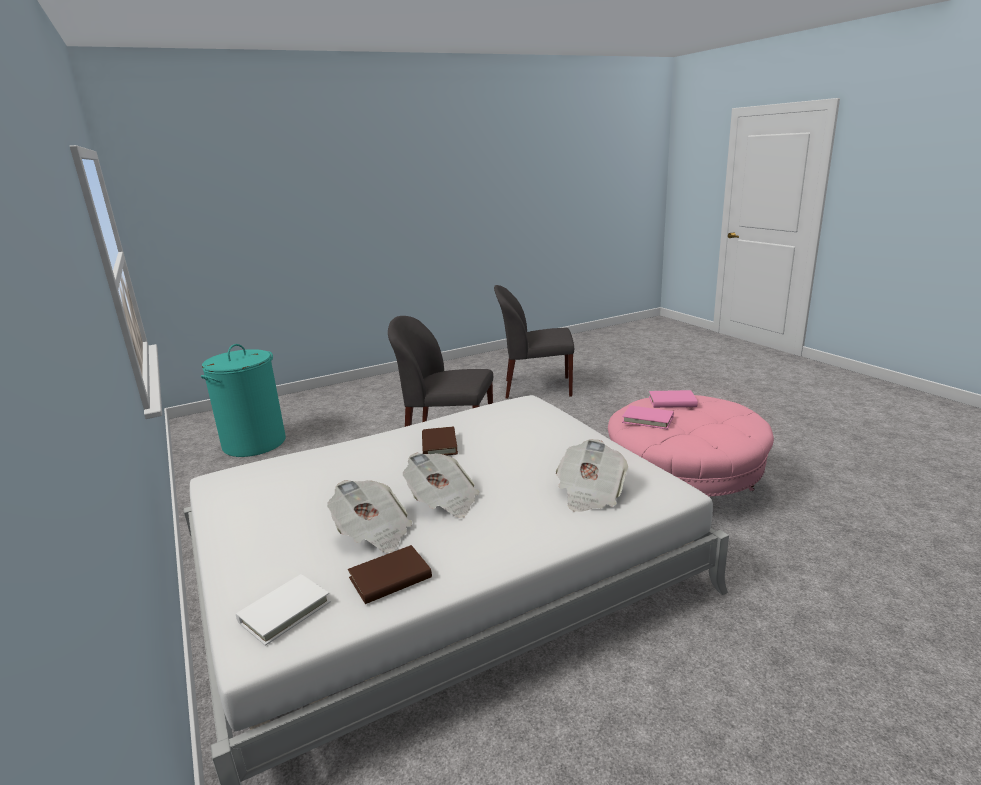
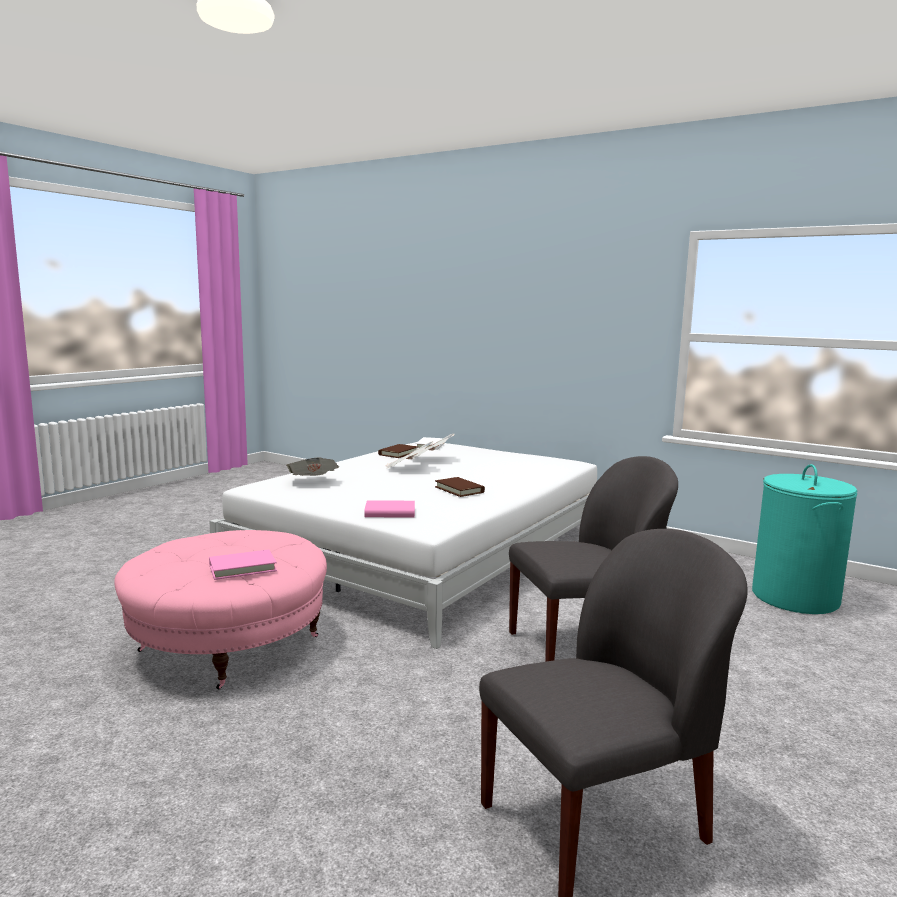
camera: 150 degrees right, 10 degrees down
pink book [622,405,674,429] -> pink book moved to [364,500,415,518]

